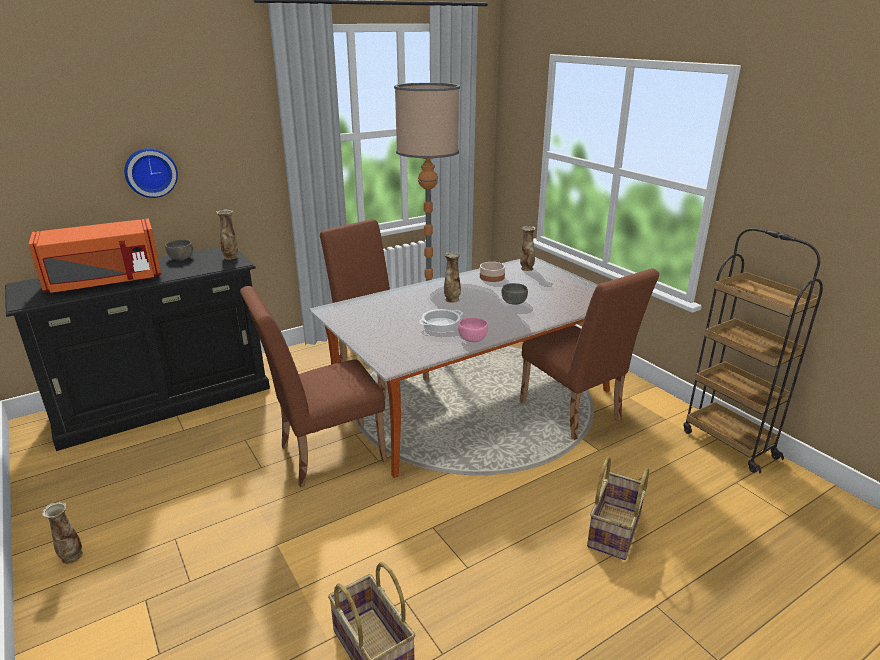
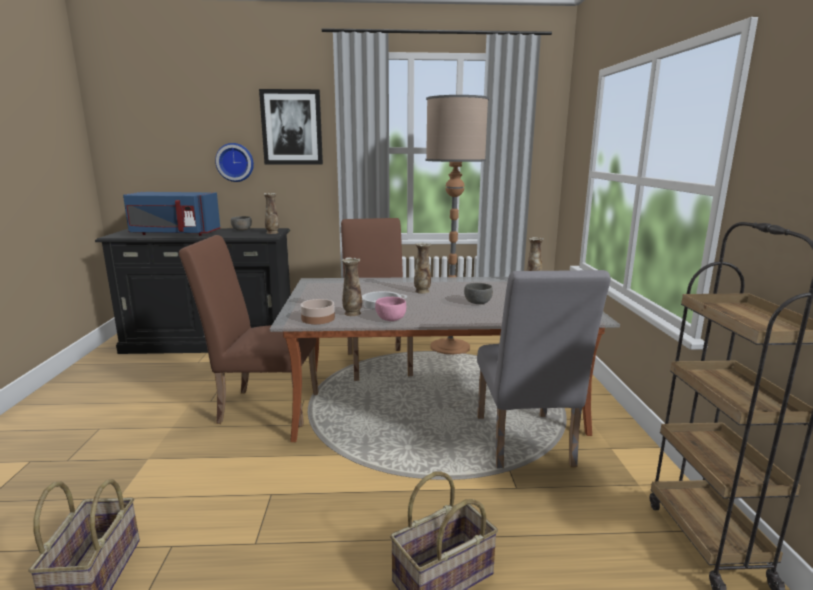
camera: 30 degrees right, 10 degrees down
orange microwave [28,218,161,293] -> blue microwave [123,192,220,236]
vase [42,502,83,564] -> vase moved to [342,257,362,316]
bowl [480,262,505,282] -> bowl moved to [301,299,335,324]
brown chair [520,268,659,440] -> grey chair [477,270,611,468]
none -> picture [259,89,323,165]

